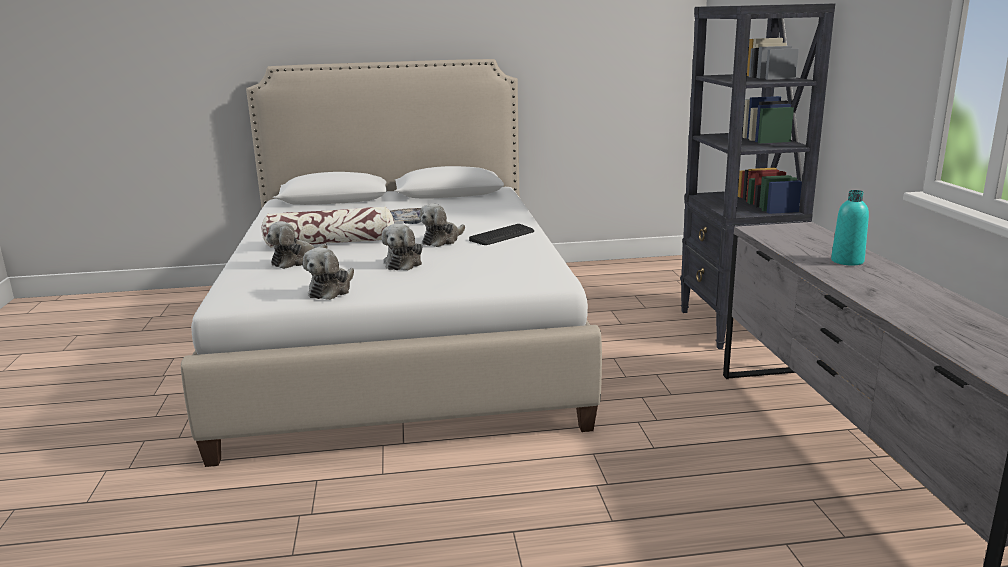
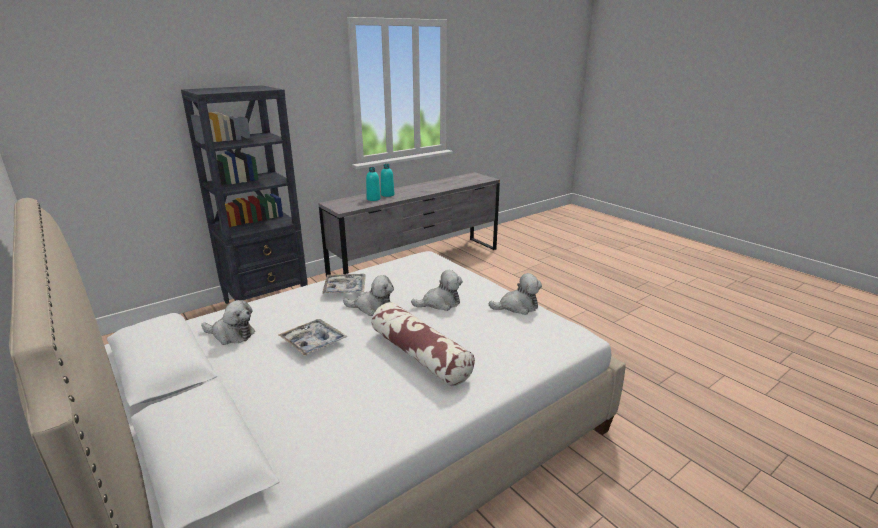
camera: 120 degrees left, 5 degrees up
plush toy [266,221,328,269] -> plush toy moved to [201,300,255,345]
keyboard [469,224,534,245] -> tray [322,274,366,294]
none -> turquoise bottle [366,167,381,201]

